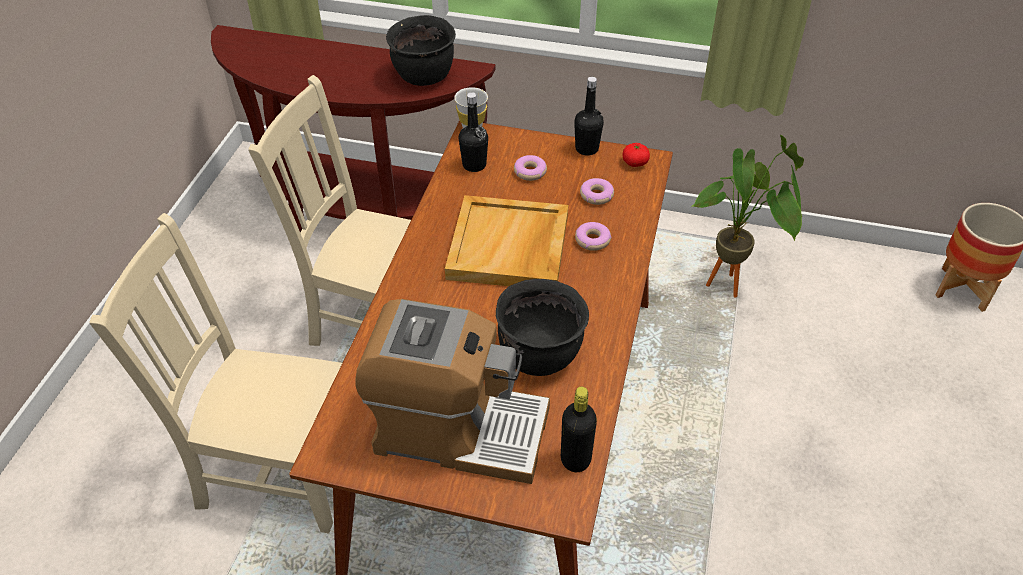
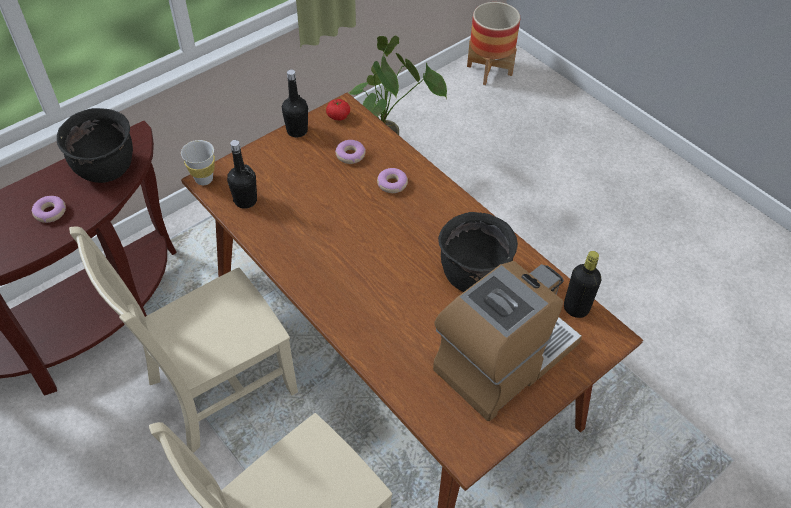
camera: 55 degrees left, 5 degrees up
beige tray [445,195,568,286] -> none
donut [514,155,547,181] -> donut moved to [32,196,66,223]

